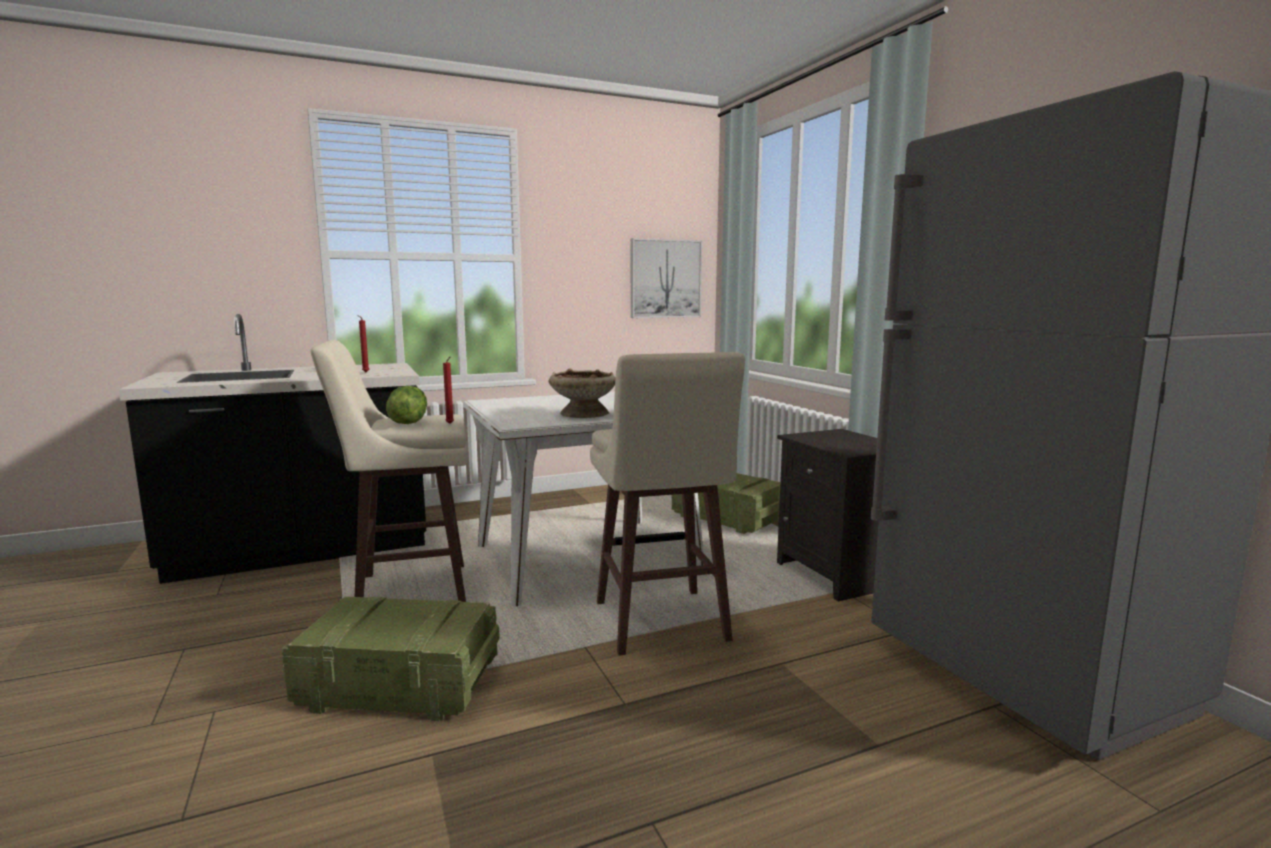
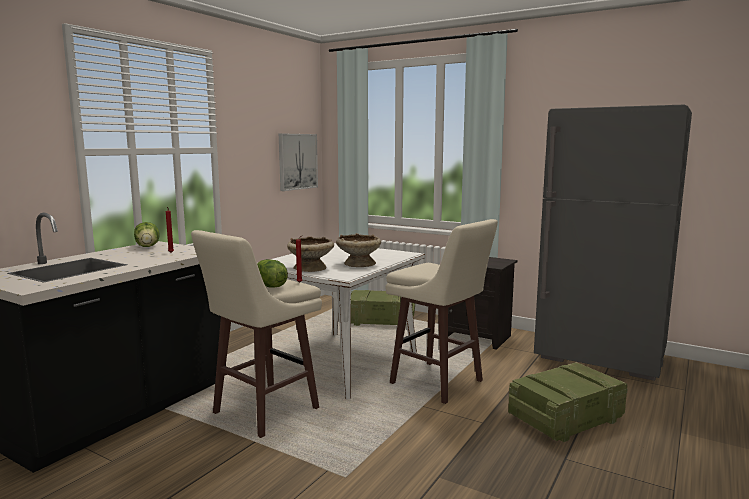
camera: 35 degrees left, 0 degrees up
crate [282,596,500,721] -> crate moved to [508,362,628,442]
none -> lettuce [134,222,160,247]
none -> beige bowl [287,236,334,272]

